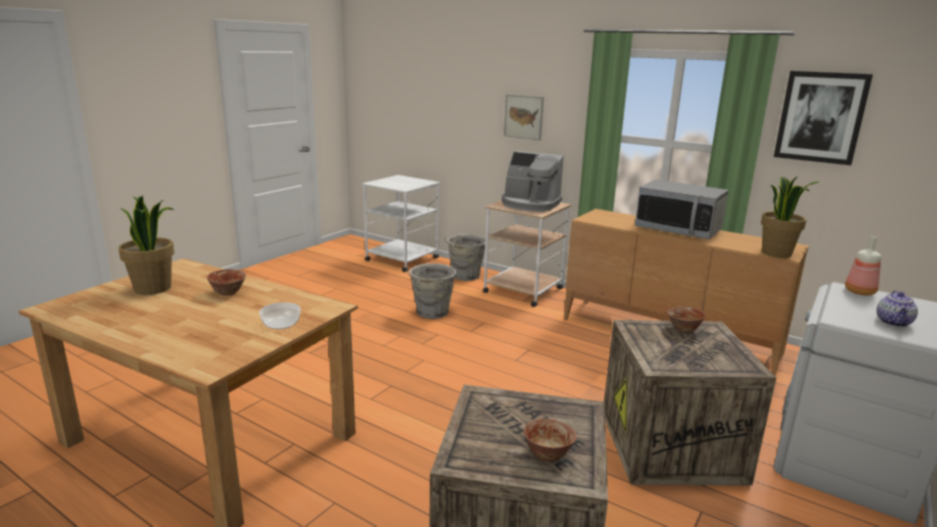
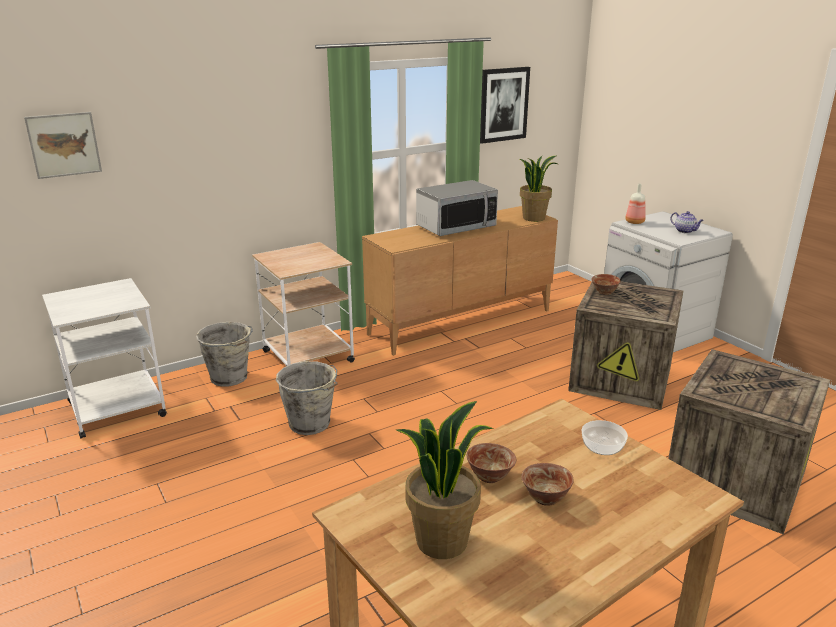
camera: 65 degrees left, 5 degrees up
coffee machine [502,151,564,212] -> none
picture [504,94,544,140] -> picture moved to [24,112,102,179]
bowl [523,419,577,462] -> bowl moved to [521,463,574,506]

